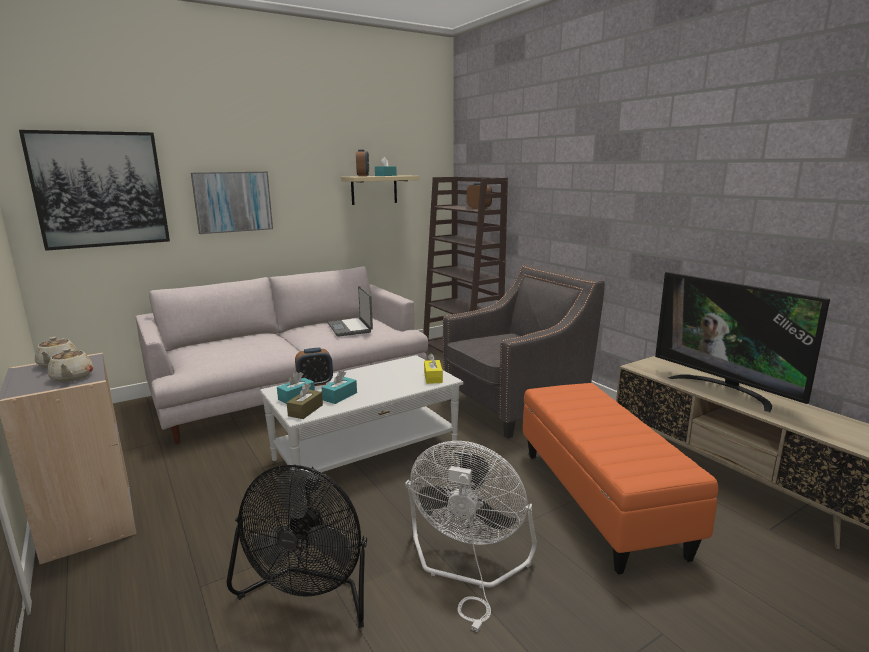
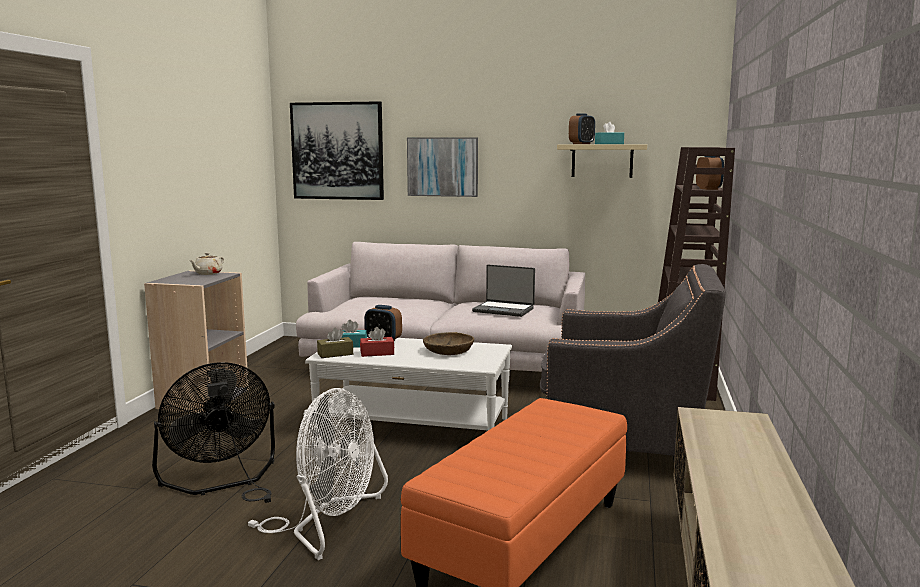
camera: 45 degrees right, 5 degrees down
beige teapot [47,348,93,382] -> none
black fan [227,464,367,628] -> black fan turned 90 degrees clockwise [152,362,275,503]
turquoise tissue box [321,371,357,404] -> red tissue box [360,327,394,357]
laptop [328,286,373,337] -> laptop turned 90 degrees counterclockwise [472,265,535,317]
white fan [405,441,537,632] -> white fan turned 45 degrees clockwise [248,388,388,560]
yellow tissue box [424,353,443,384] -> none
television [655,272,830,412] -> none
none -> brown bowl [423,332,474,355]

